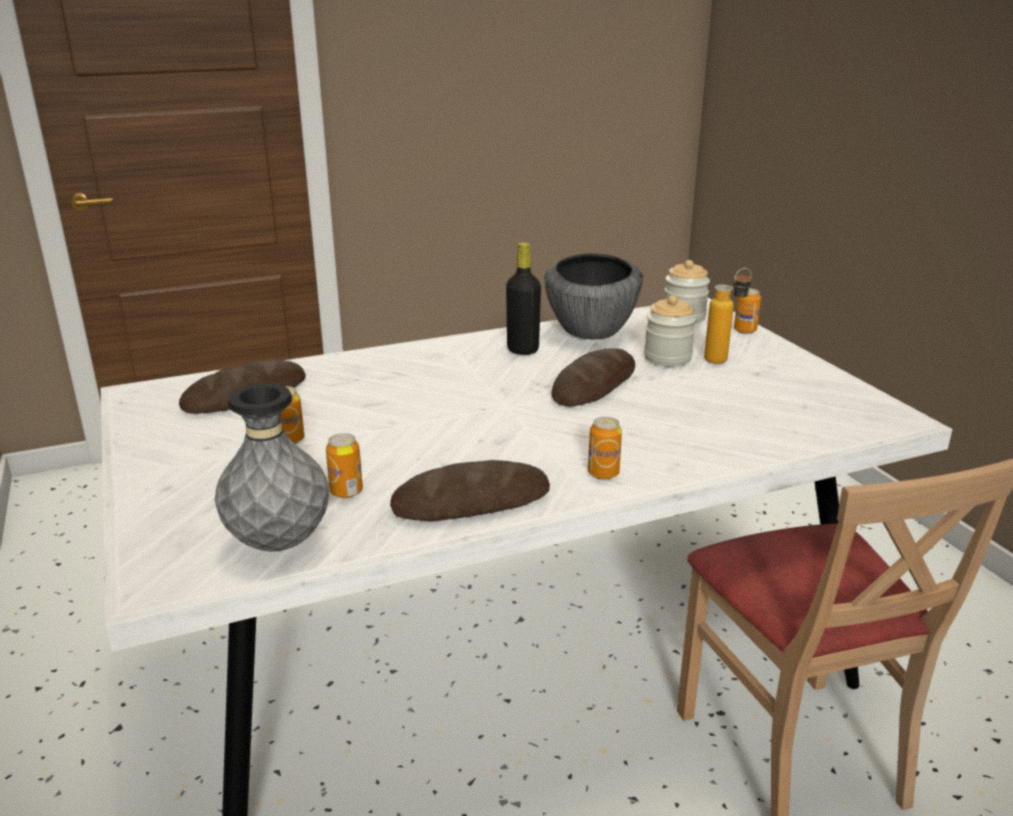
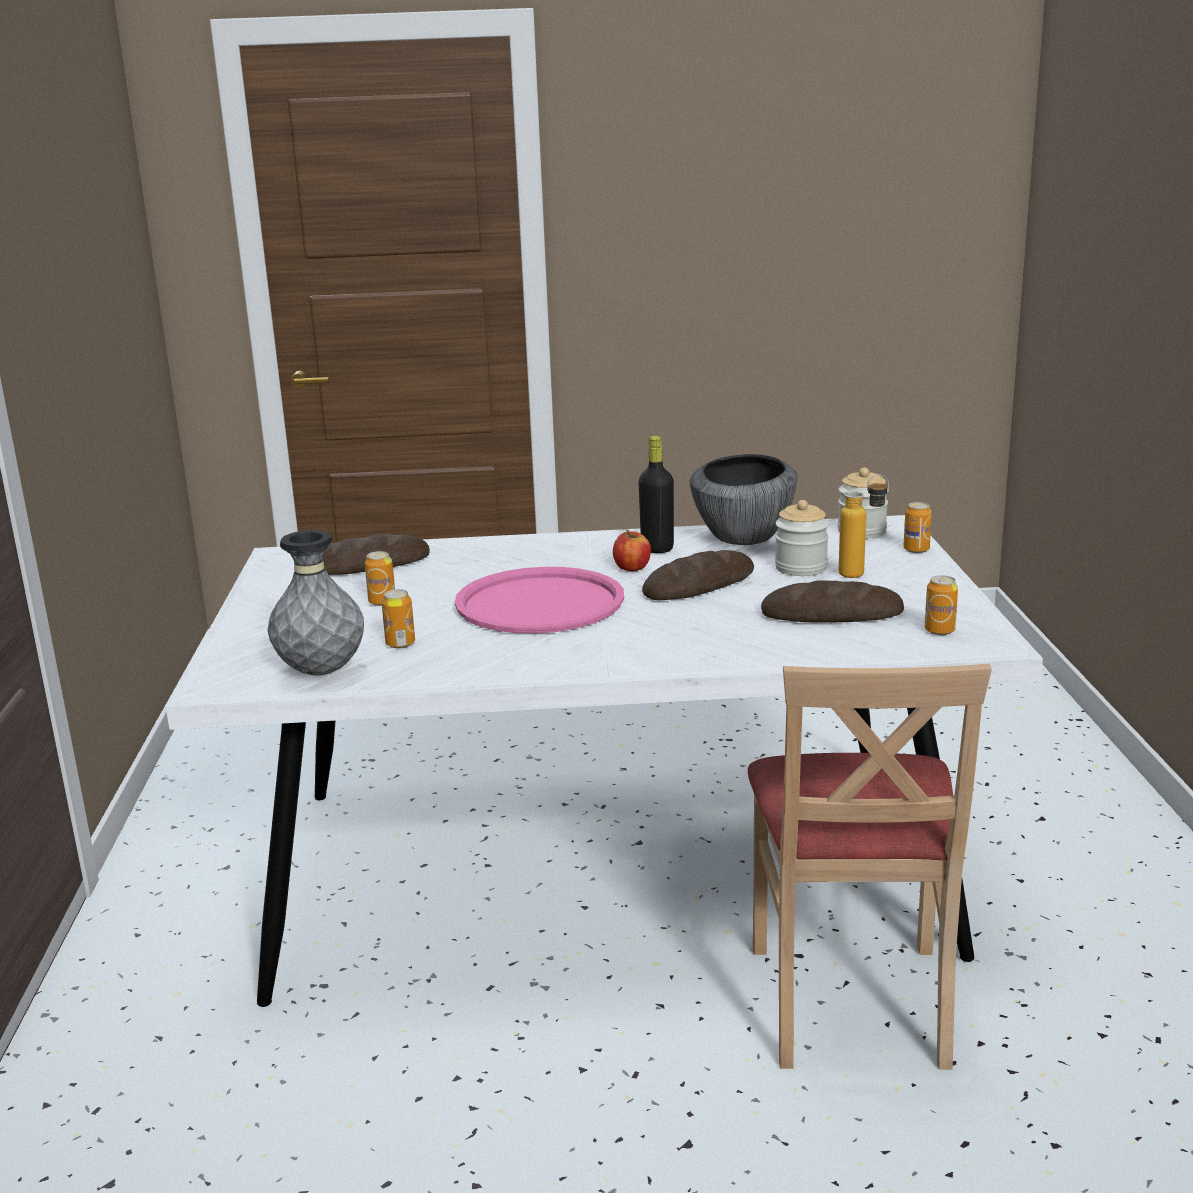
camera: 20 degrees right, 5 degrees down
bread [390,460,550,521] -> bread moved to [761,580,904,623]
can [588,417,622,480] -> can moved to [925,575,958,635]
none -> pink tray [455,567,624,633]
none -> apple [613,530,651,571]

